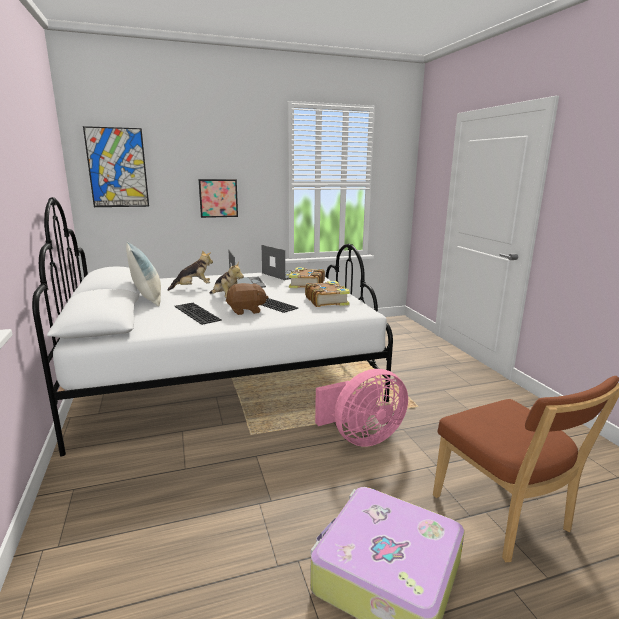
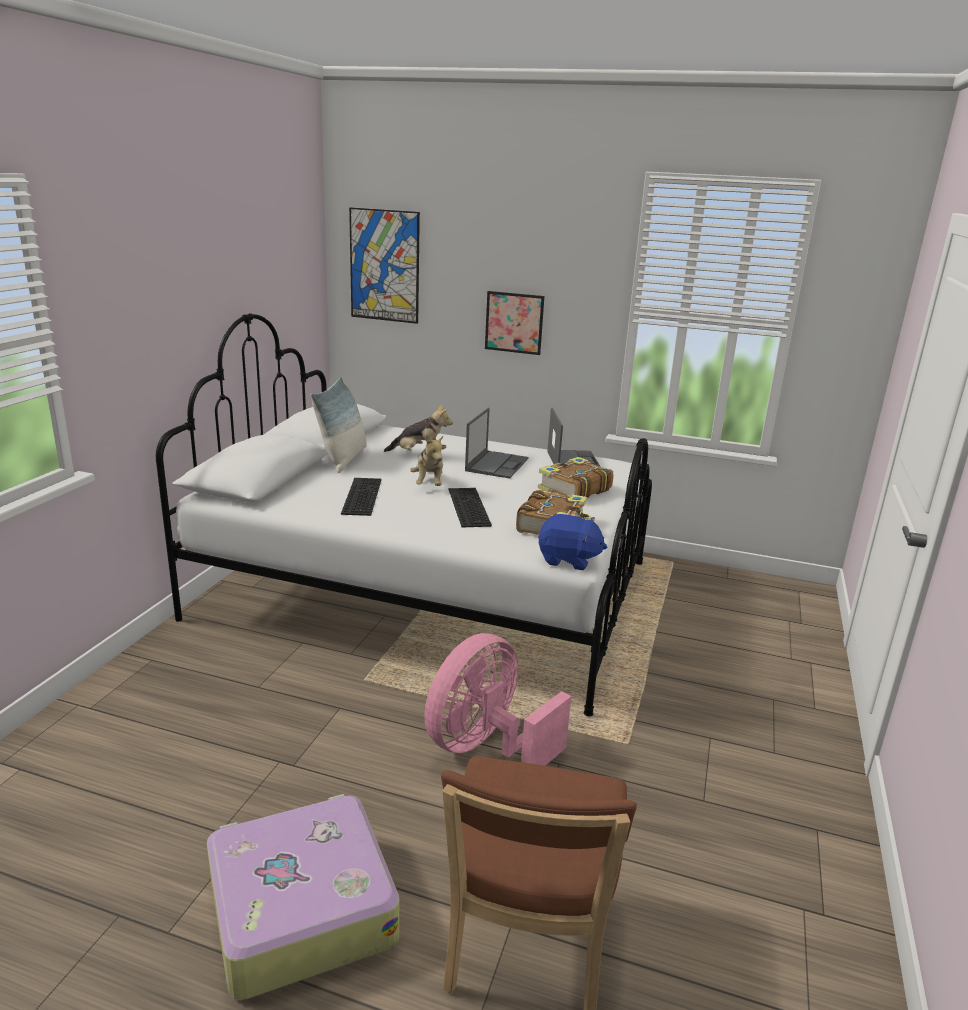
camera: 35 degrees right, 5 degrees up
brown plush toy [226,283,268,315] -> none
pink fan [315,369,408,447] -> pink fan turned 120 degrees clockwise [424,633,571,766]
none -> blue plush toy [538,514,607,570]

